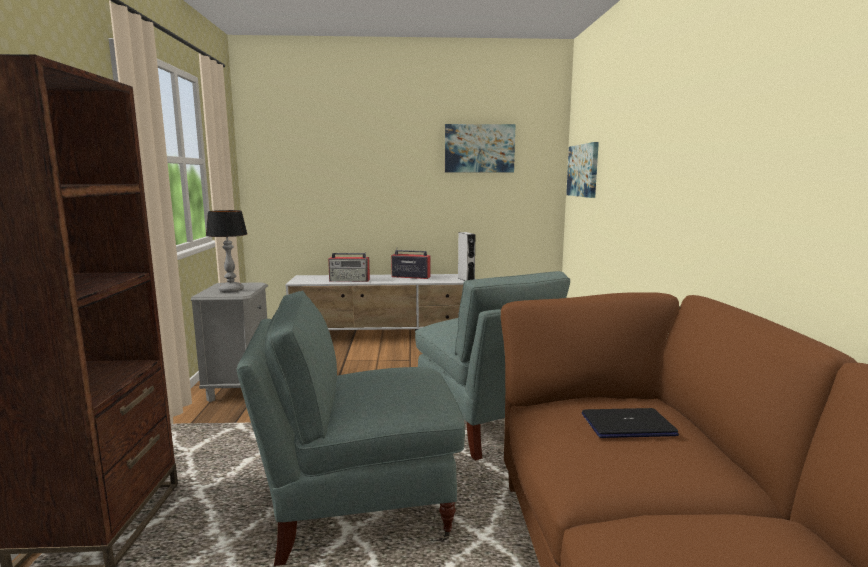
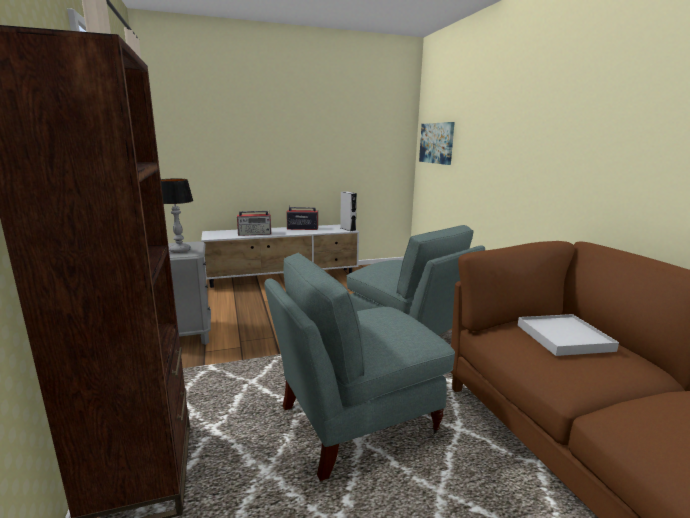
camera: 15 degrees left, 5 degrees up
picture [445,124,516,172] -> none
laptop [582,408,679,438] -> white tray [518,314,619,356]

